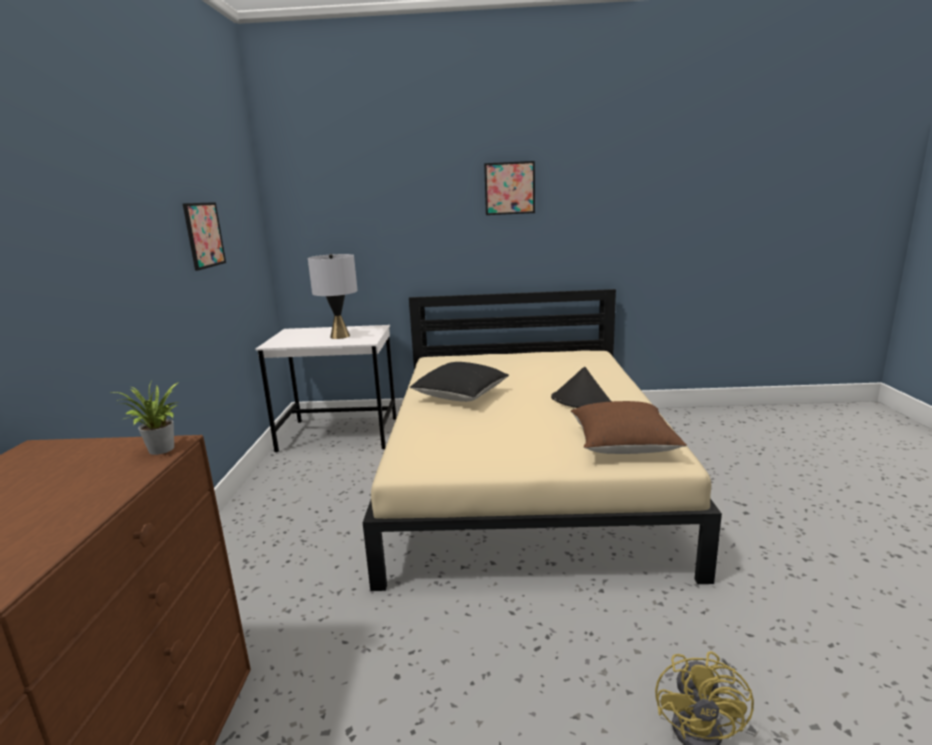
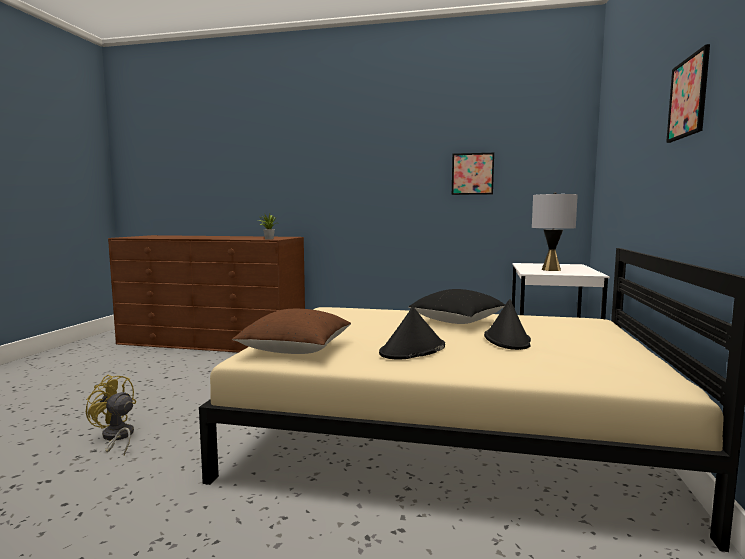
camera: 100 degrees right, 10 degrees down
none -> black hat [484,299,531,350]

